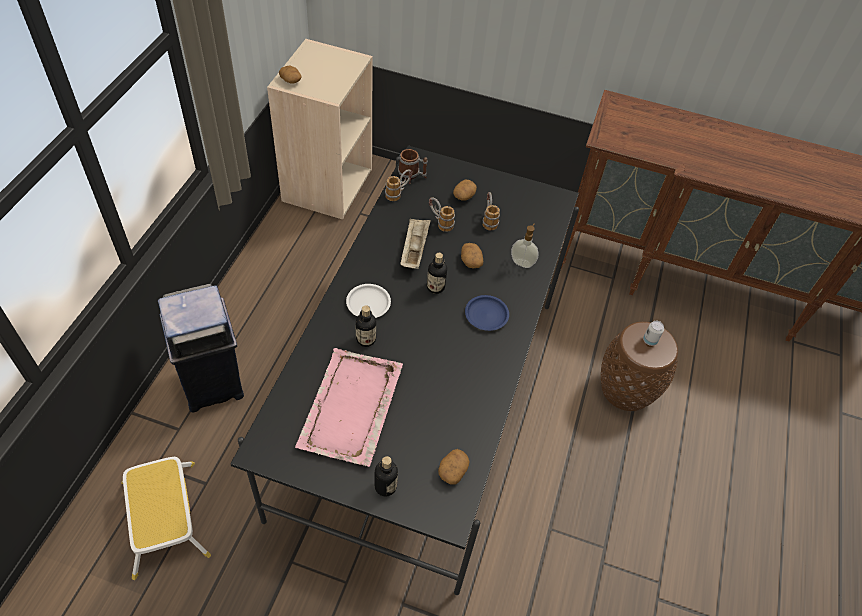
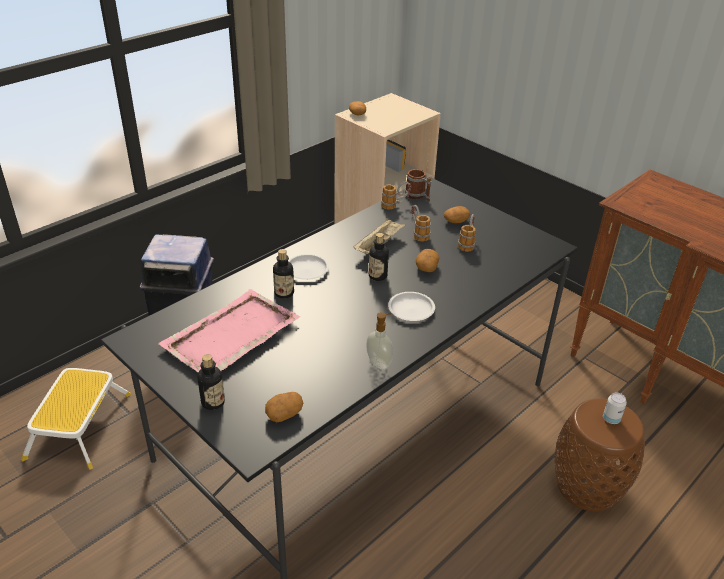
camera: 30 degrees right, 15 degrees down
blue plate [465,295,509,331] -> white plate [388,292,435,321]
soap dispenser [511,224,539,268] -> soap dispenser moved to [366,312,393,370]

